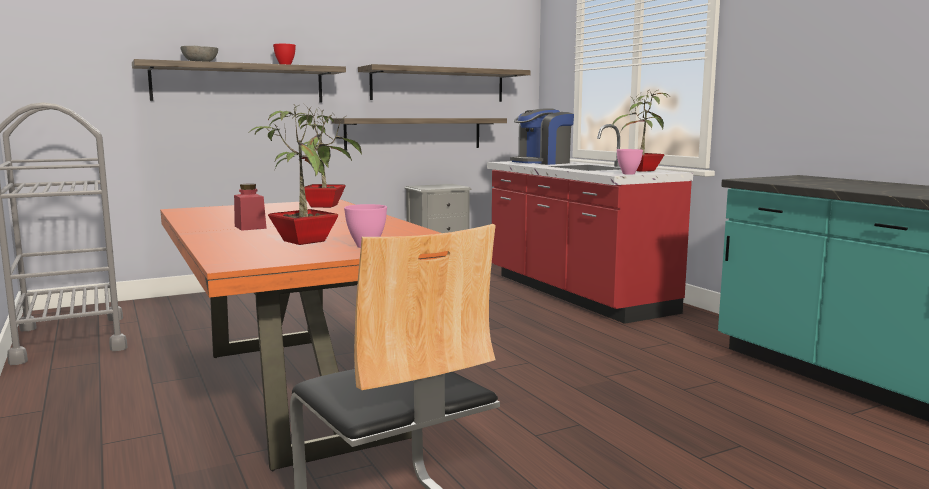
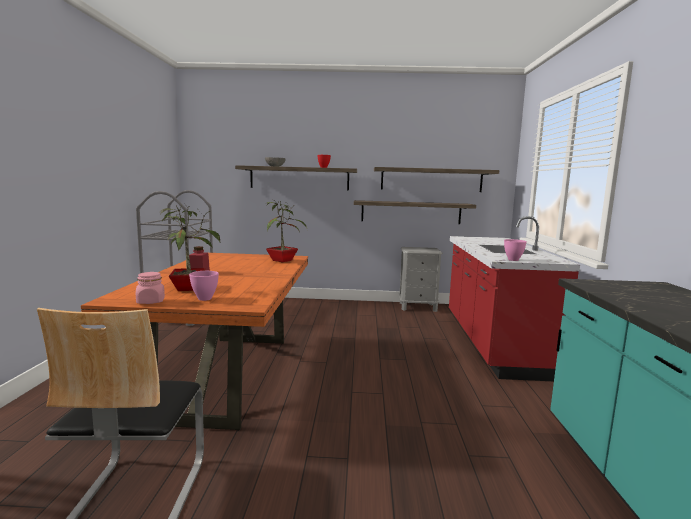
camera: 30 degrees right, 0 degrees up
coffee machine [510,108,574,165] -> none
potted plant [611,90,669,172] -> none
none -> pink jar [136,272,165,304]

